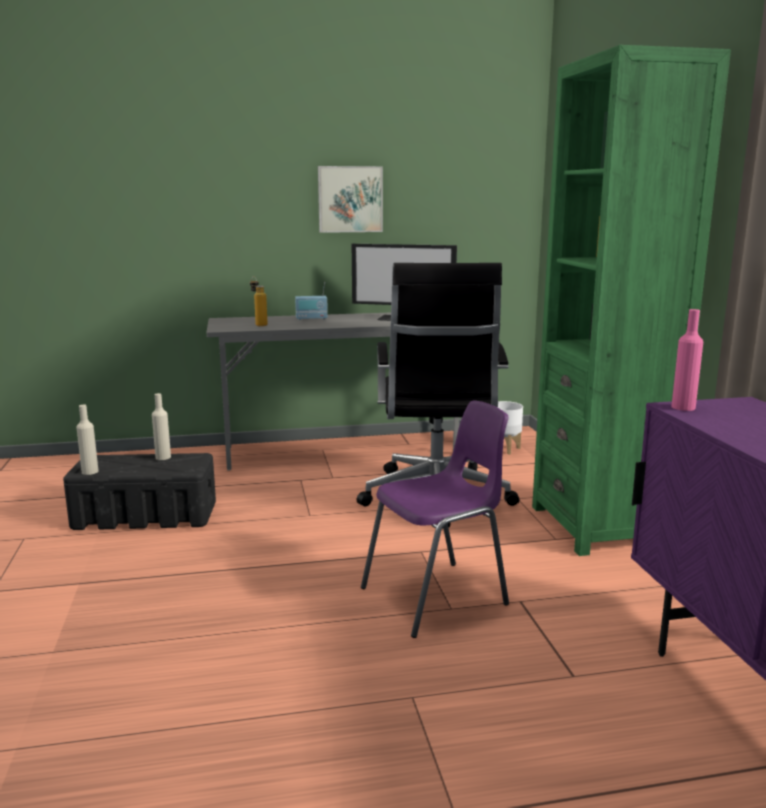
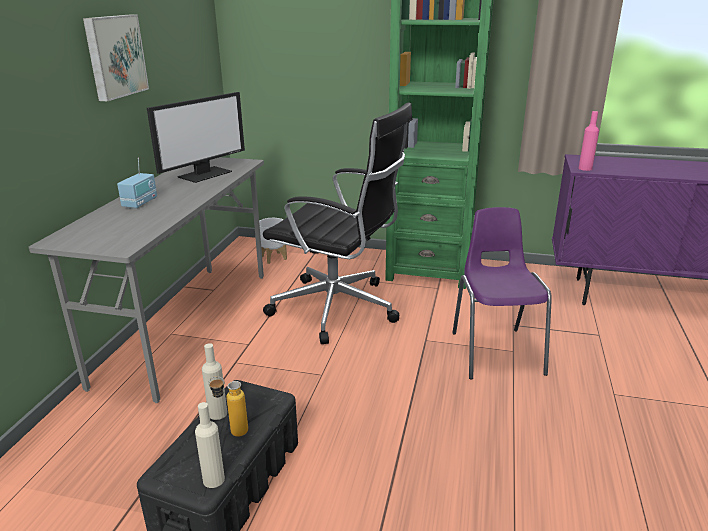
camera: 65 degrees left, 10 degrees up
bottle [250,276,268,326] -> bottle moved to [208,376,248,437]

